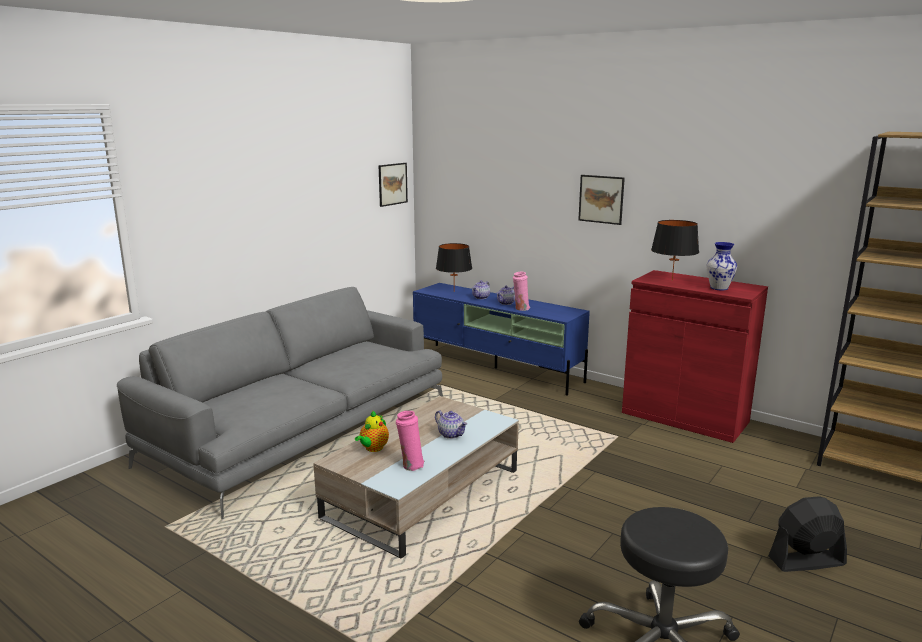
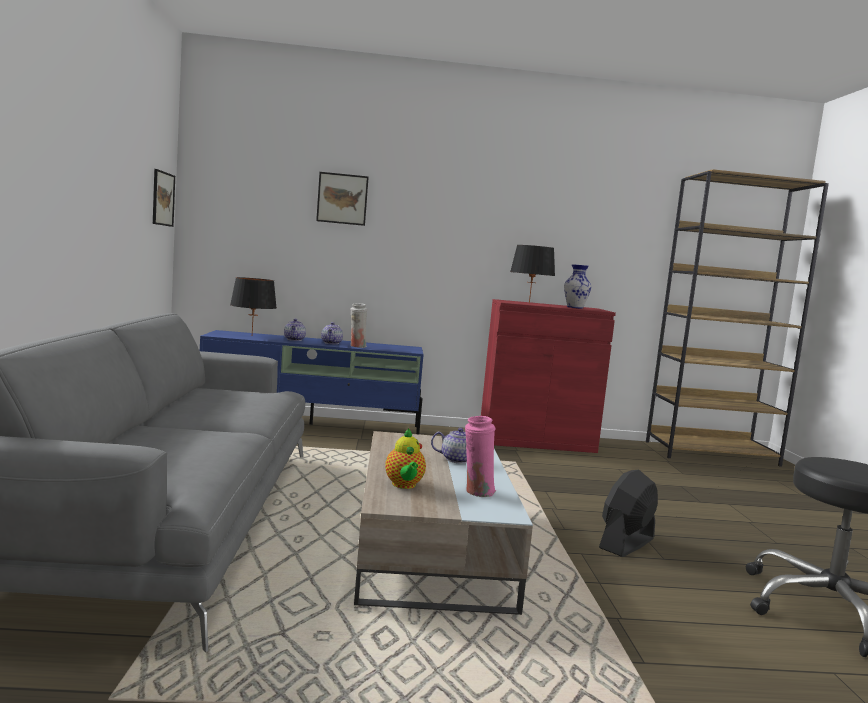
camera: 40 degrees left, 10 degrees down
pink vase [513,272,530,311] -> white vase [350,303,367,348]
picture [578,175,625,225] -> picture moved to [316,172,369,226]
black fan [768,496,847,572] -> black fan moved to [599,470,658,557]

